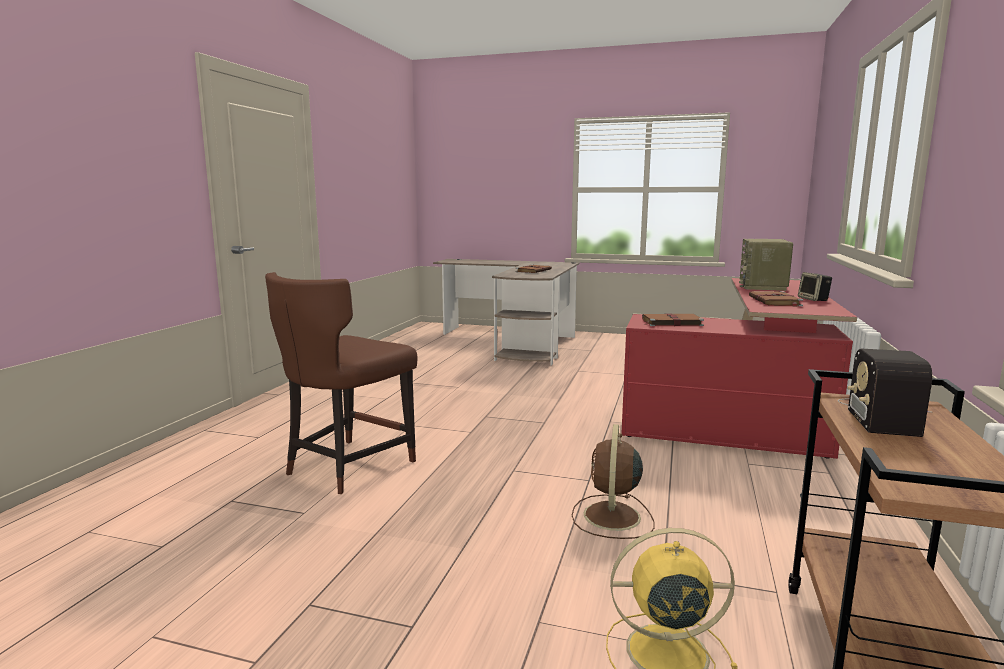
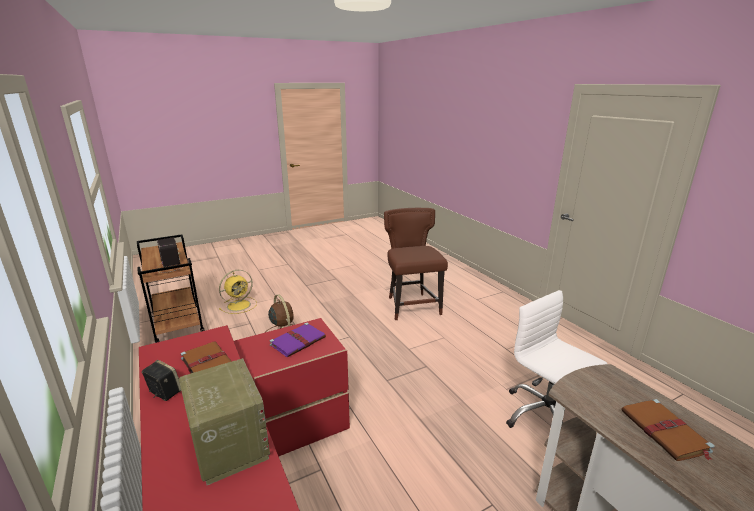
camera: 135 degrees right, 10 degrees up
brown book [642,314,704,326] -> purple book [269,323,326,357]
none -> white office chair [506,290,607,428]

